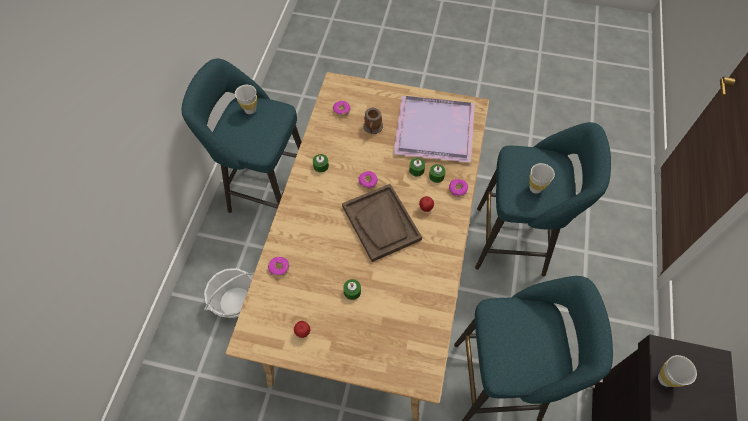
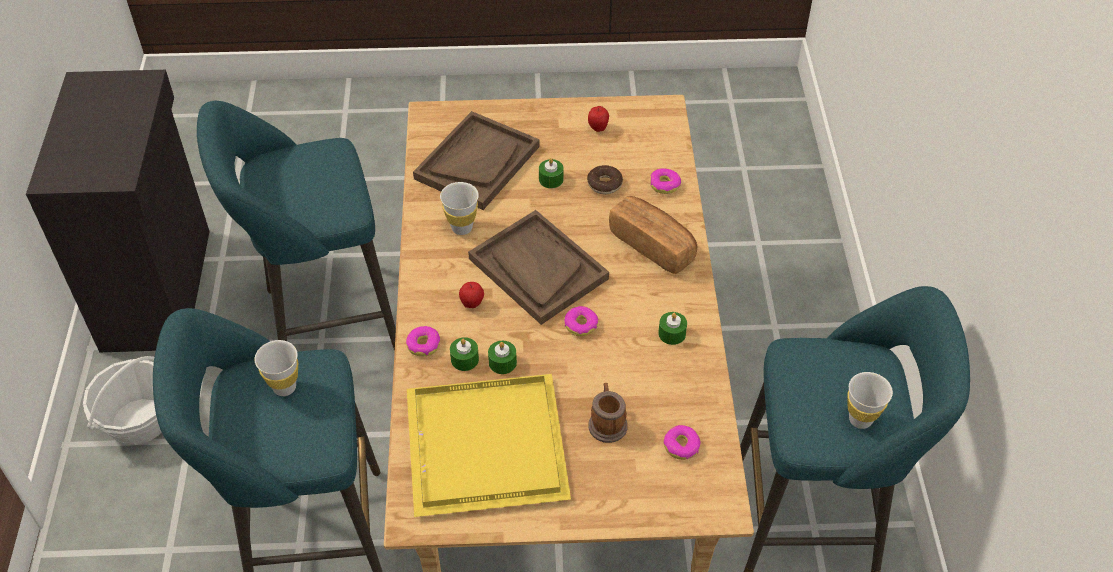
camera: 165 degrees right, 10 degrees down
basket [204,268,254,318] -> basket moved to [83,356,161,445]
purple tray [393,96,475,163] -> yellow tray [407,374,571,517]
white cup [658,355,697,387] -> white cup moved to [440,182,479,235]
none -> brown tray [413,111,540,210]
none -> donut [587,165,623,194]
none -> bread [609,196,697,274]

